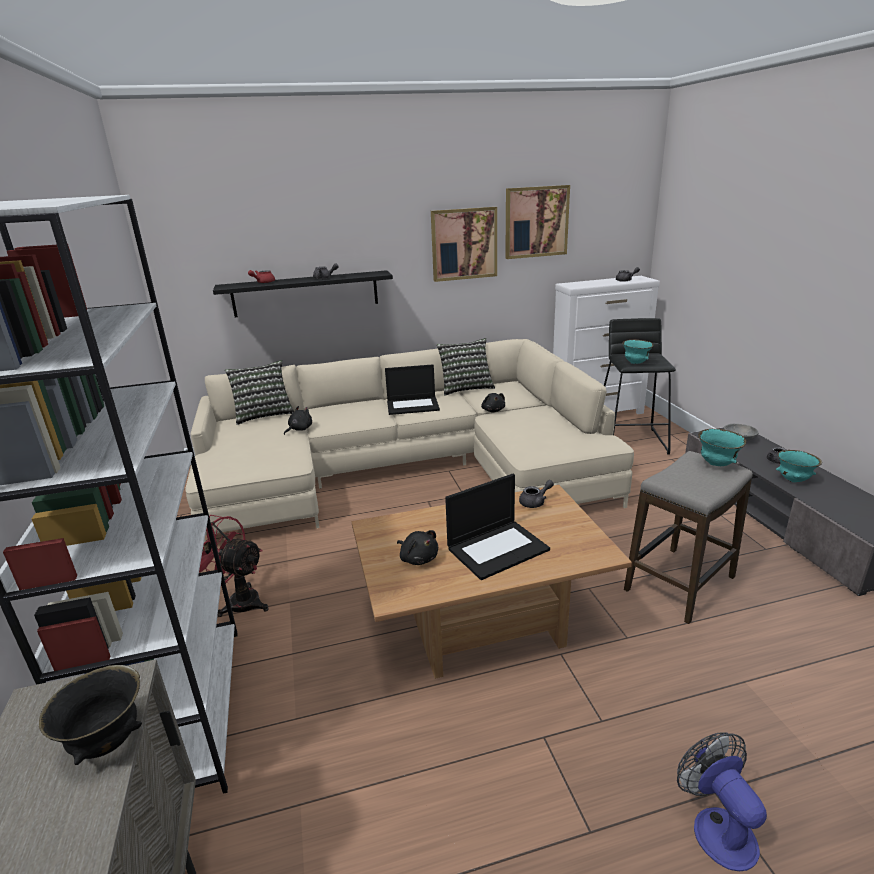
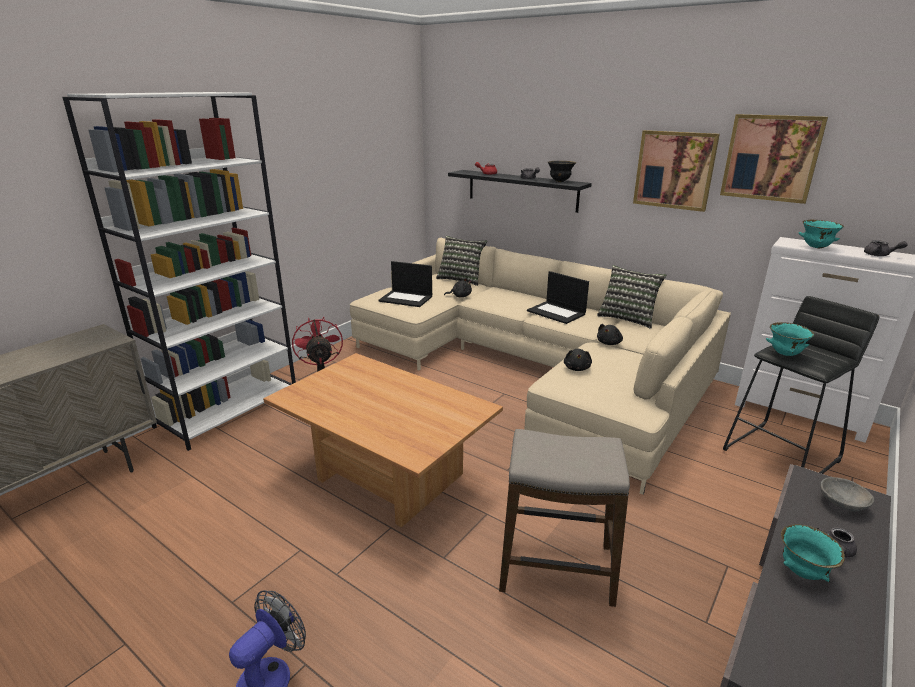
camera: 50 degrees right, 0 degrees up
black bowl [39,665,142,765] -> black bowl moved to [548,161,576,182]
black plush toy [397,530,438,565] -> black plush toy moved to [564,349,592,371]
laptop [445,474,550,580] -> laptop moved to [378,261,432,307]
grey teapot [519,480,554,508] -> none
turquoise bowl [698,429,746,466] -> turquoise bowl moved to [799,220,844,248]

